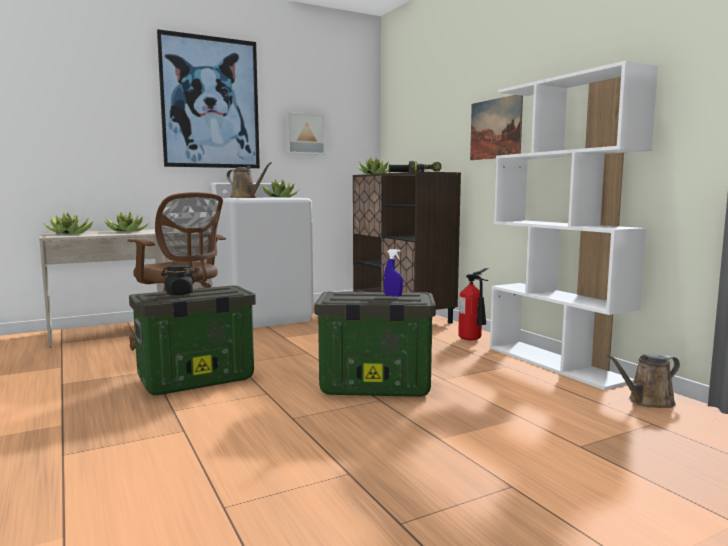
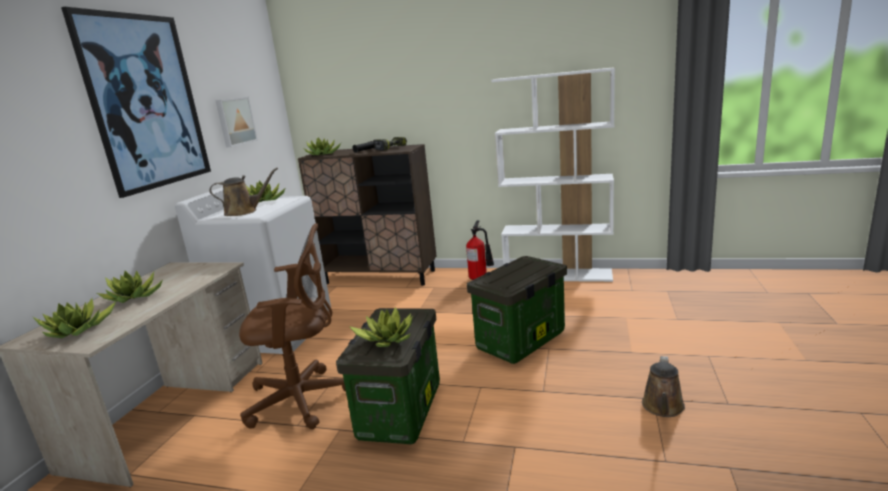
camera: 45 degrees left, 10 degrees up
black jar [161,265,195,295] -> potted plant [349,307,413,347]
blue spray bottle [384,249,403,297] -> none
picture [470,95,523,160] -> none
brown watering can [607,354,680,408] -> brown watering can moved to [642,356,685,417]

